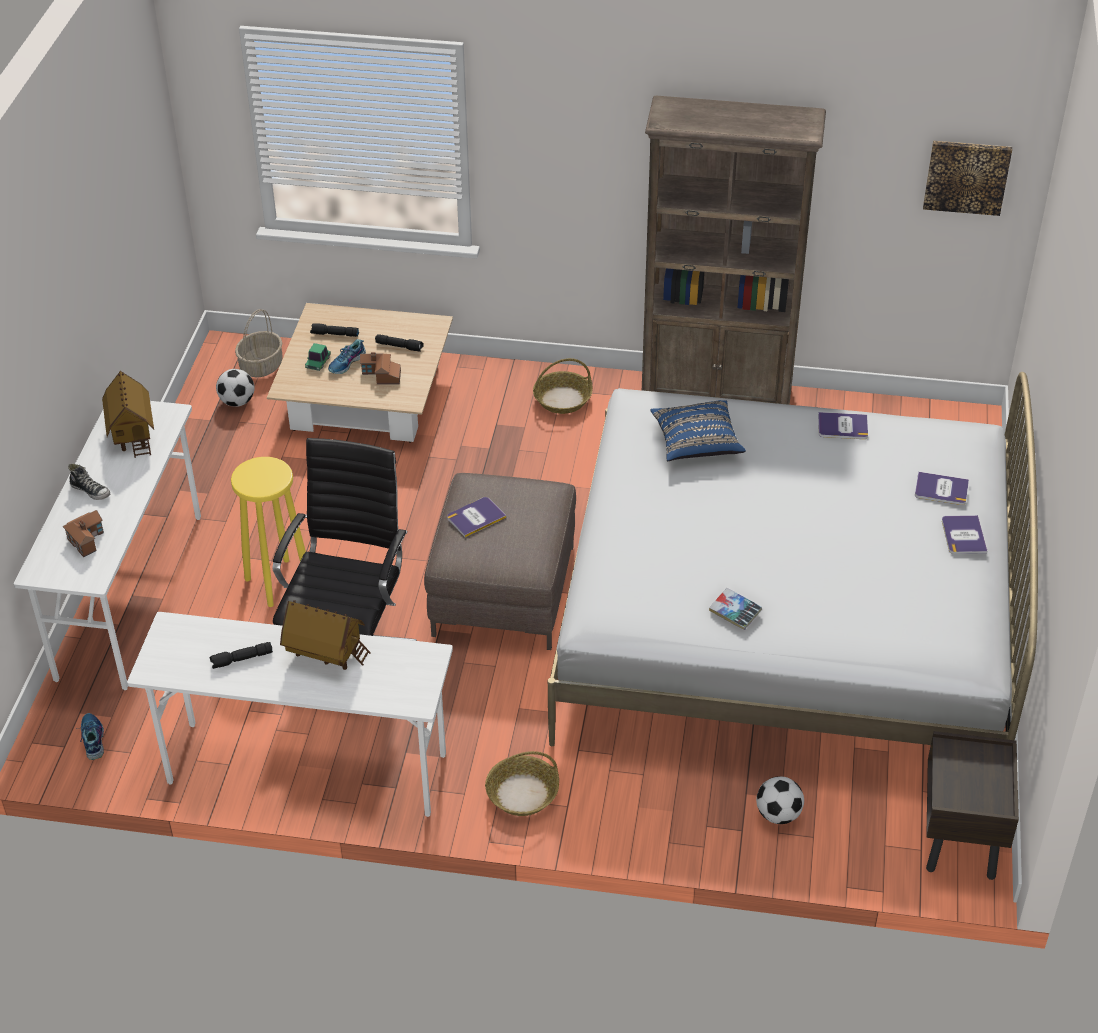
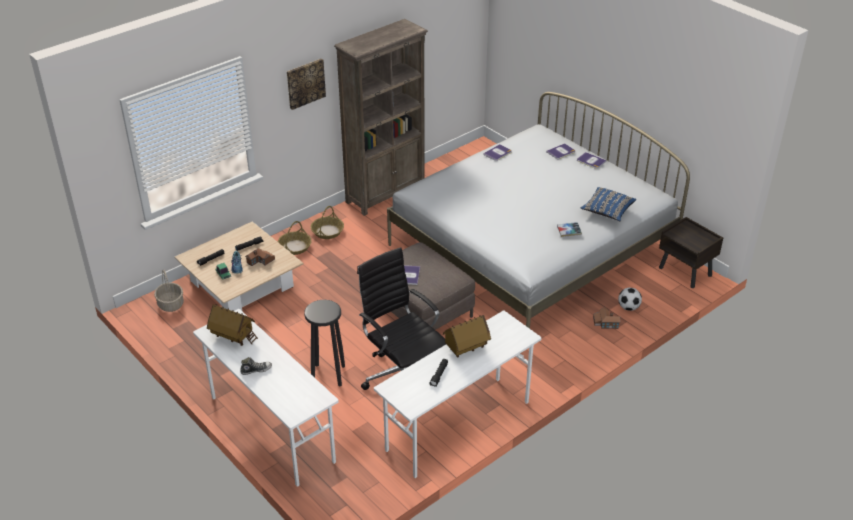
camera: 50 degrees left, 5 degrees down
toy house [63,510,104,557] -> toy house moved to [593,307,620,329]
shoe [76,713,104,760] -> none
football [216,369,255,407] -> none
yellow stool [231,457,306,607] -> black stool [304,300,345,386]
basket [485,751,559,816] -> basket moved to [278,221,312,255]
blue pillow [650,400,746,461] -> blue pillow moved to [580,187,636,221]
picture [923,141,1012,216] -> picture moved to [287,59,326,110]

